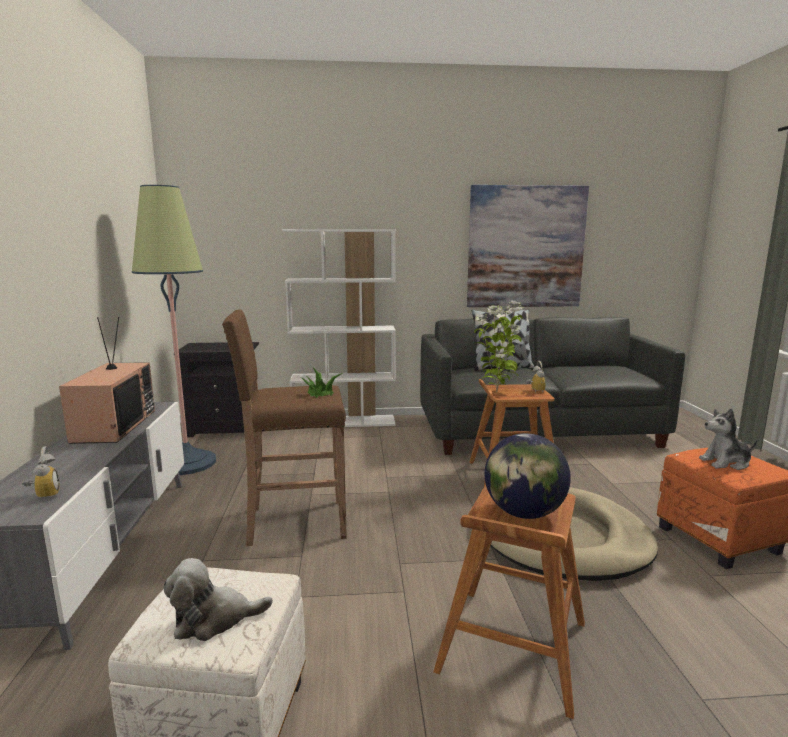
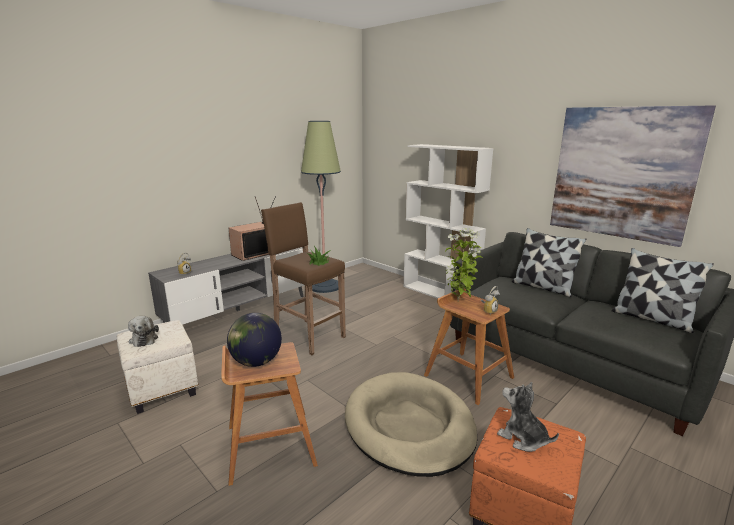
camera: 50 degrees right, 5 degrees up
plush toy [164,558,273,641] -> plush toy turned 150 degrees counterclockwise [128,316,159,347]
black nightstand [179,342,259,437] -> none
none -> pillow [612,248,714,333]

